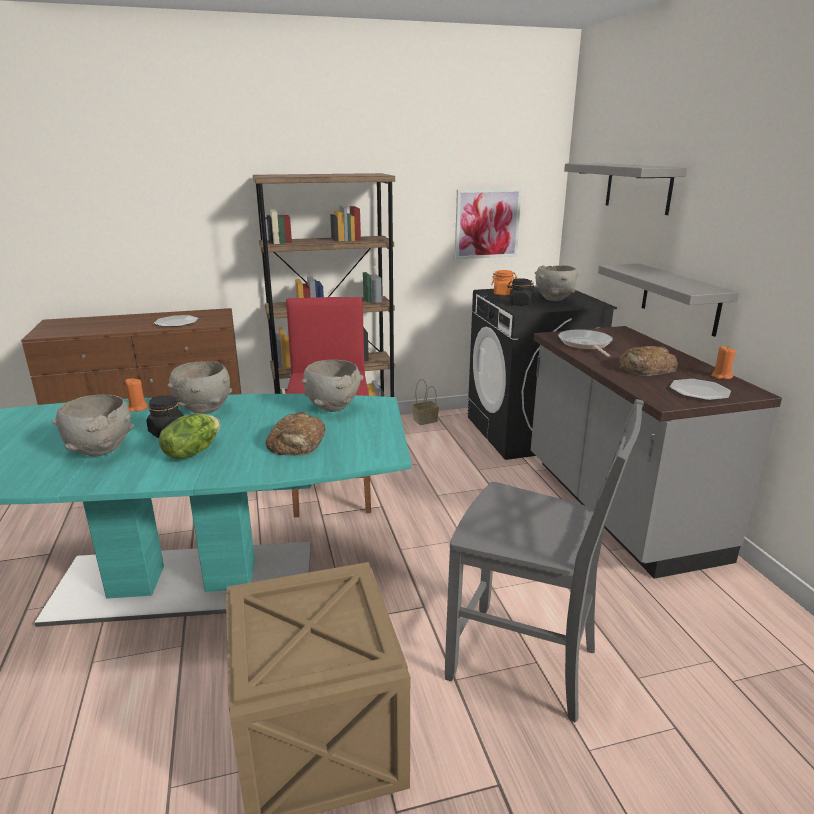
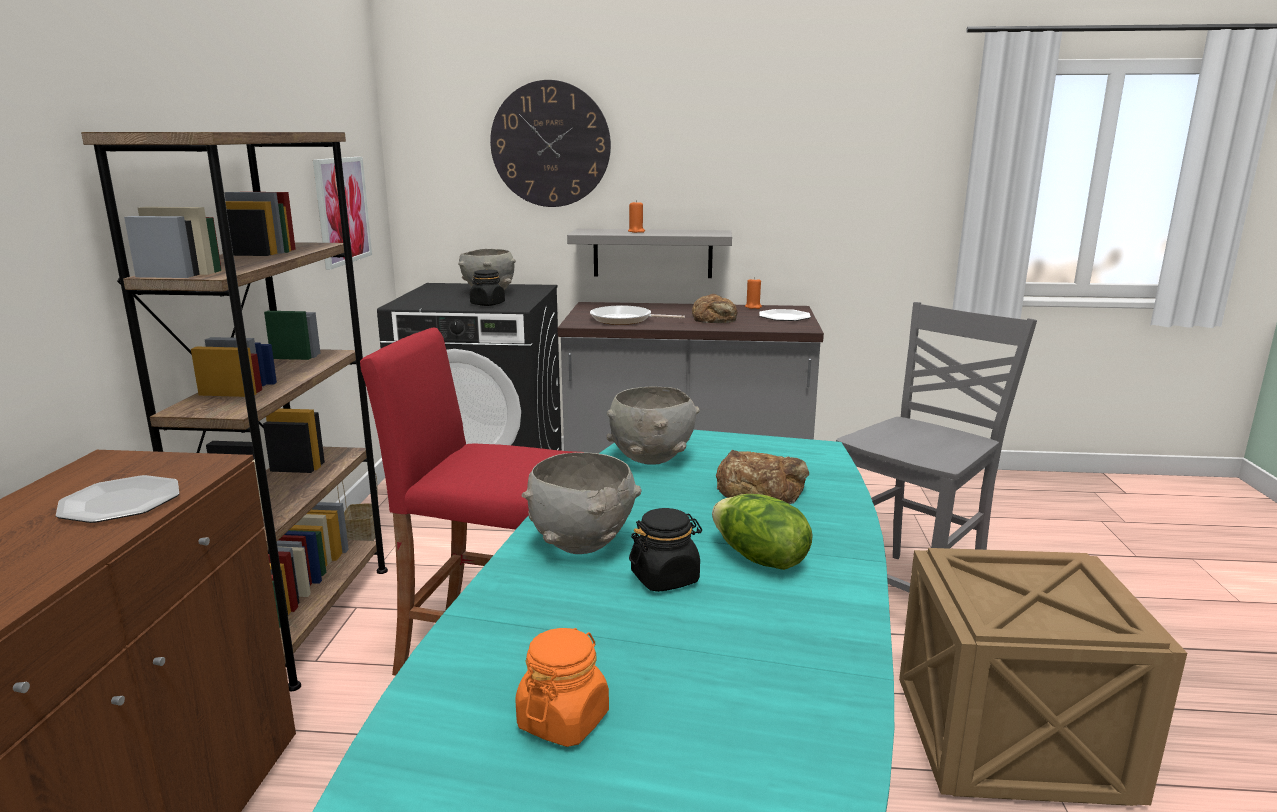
camera: 70 degrees left, 5 degrees down
grey bowl [52,395,134,457] -> none
orange candle [125,378,148,412] -> orange candle moved to [628,200,645,233]
orange jar [491,270,517,296] -> orange jar moved to [515,628,609,747]
grey shelf [564,163,687,215] -> wall clock [490,80,611,207]

